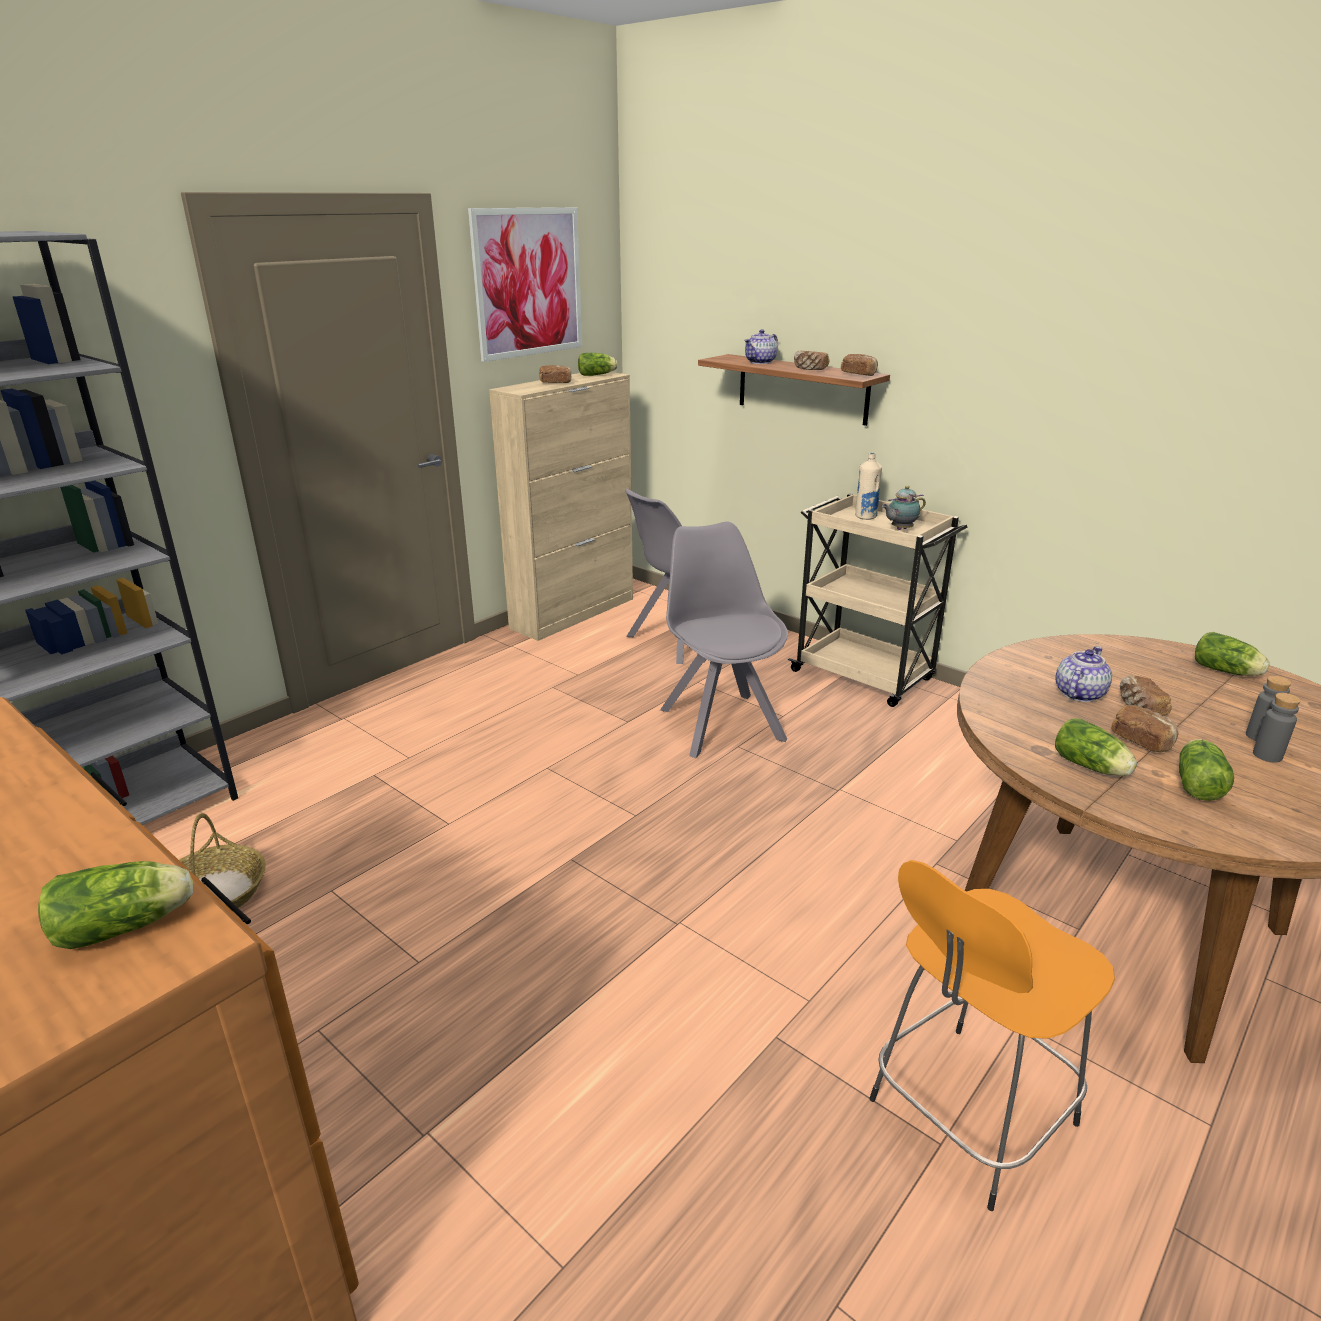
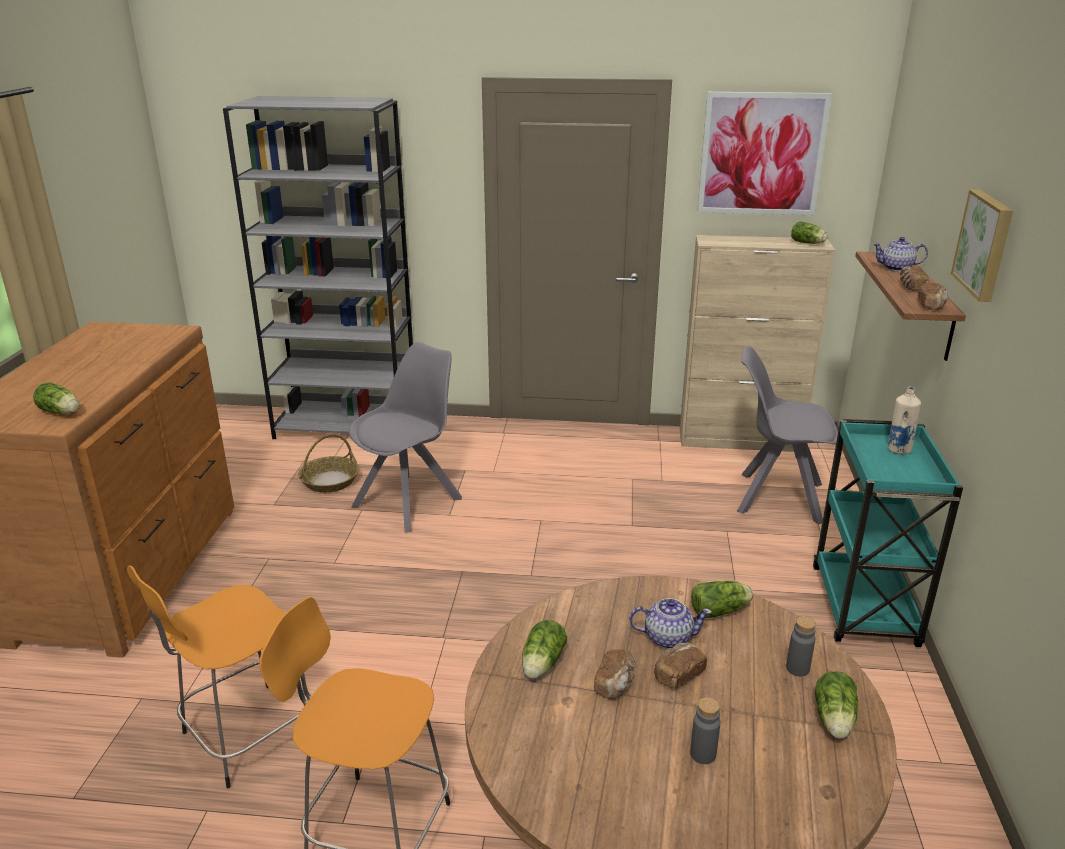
camera: 55 degrees right, 0 degrees up
bread [539,365,571,383] -> none
grey chair [660,522,788,758] -> grey chair moved to [349,342,462,533]
beige cart [788,493,967,707] -> turquoise cart [813,419,963,647]
teapot [882,486,926,530] -> none
lettuce [1179,739,1234,801] -> lettuce moved to [691,581,753,618]
grey bottle [1253,693,1301,763] -> grey bottle moved to [786,616,816,676]
none -> orange stool [127,565,309,788]
none -> picture [951,190,1013,302]

